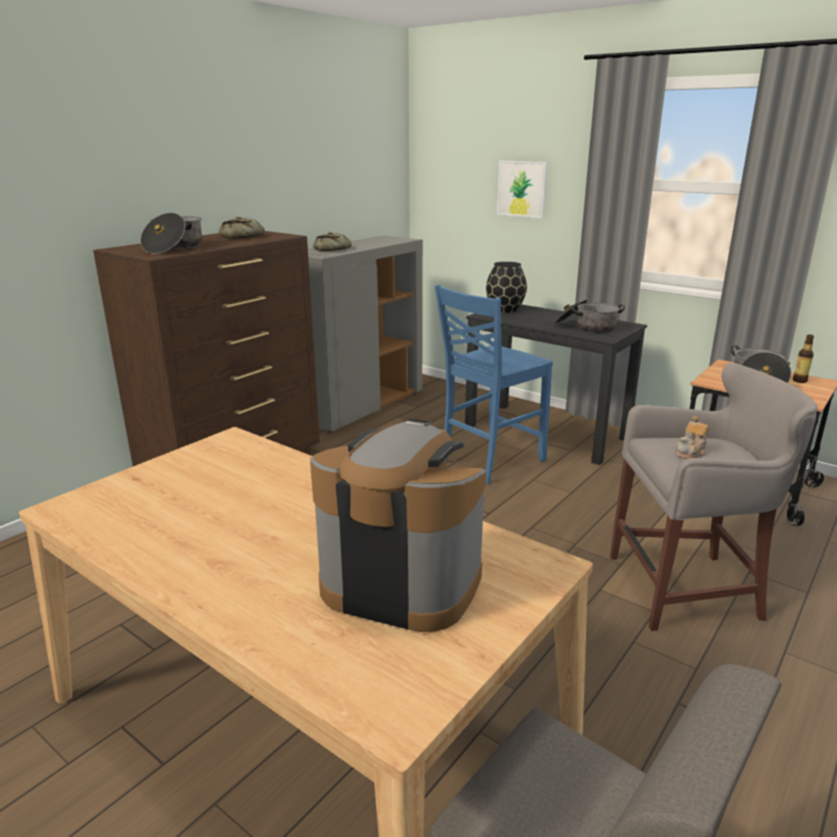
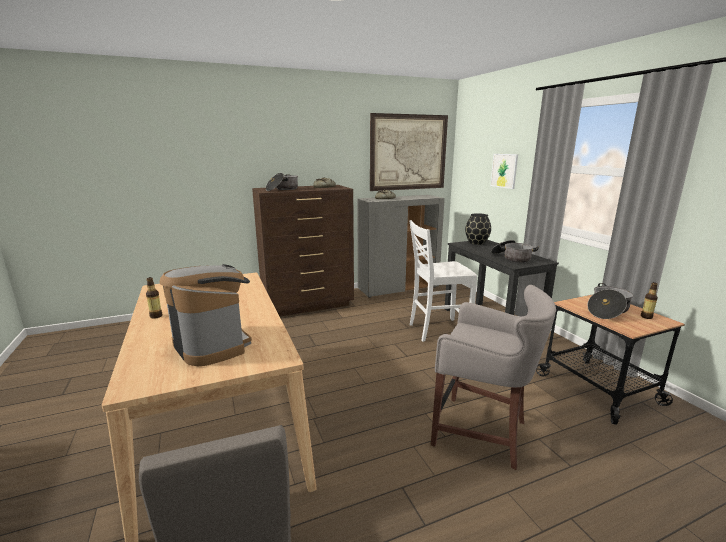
camera: 30 degrees right, 5 degrees down
blue chair [435,285,553,485] -> white chair [409,220,477,342]
teapot [675,416,709,459] -> none
none -> bottle [146,277,162,319]
none -> picture [370,113,448,191]

